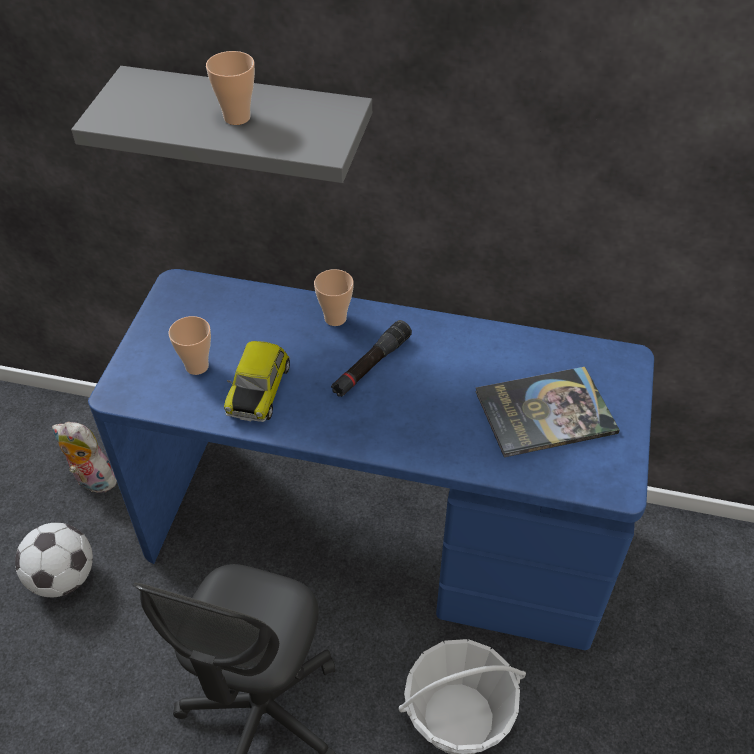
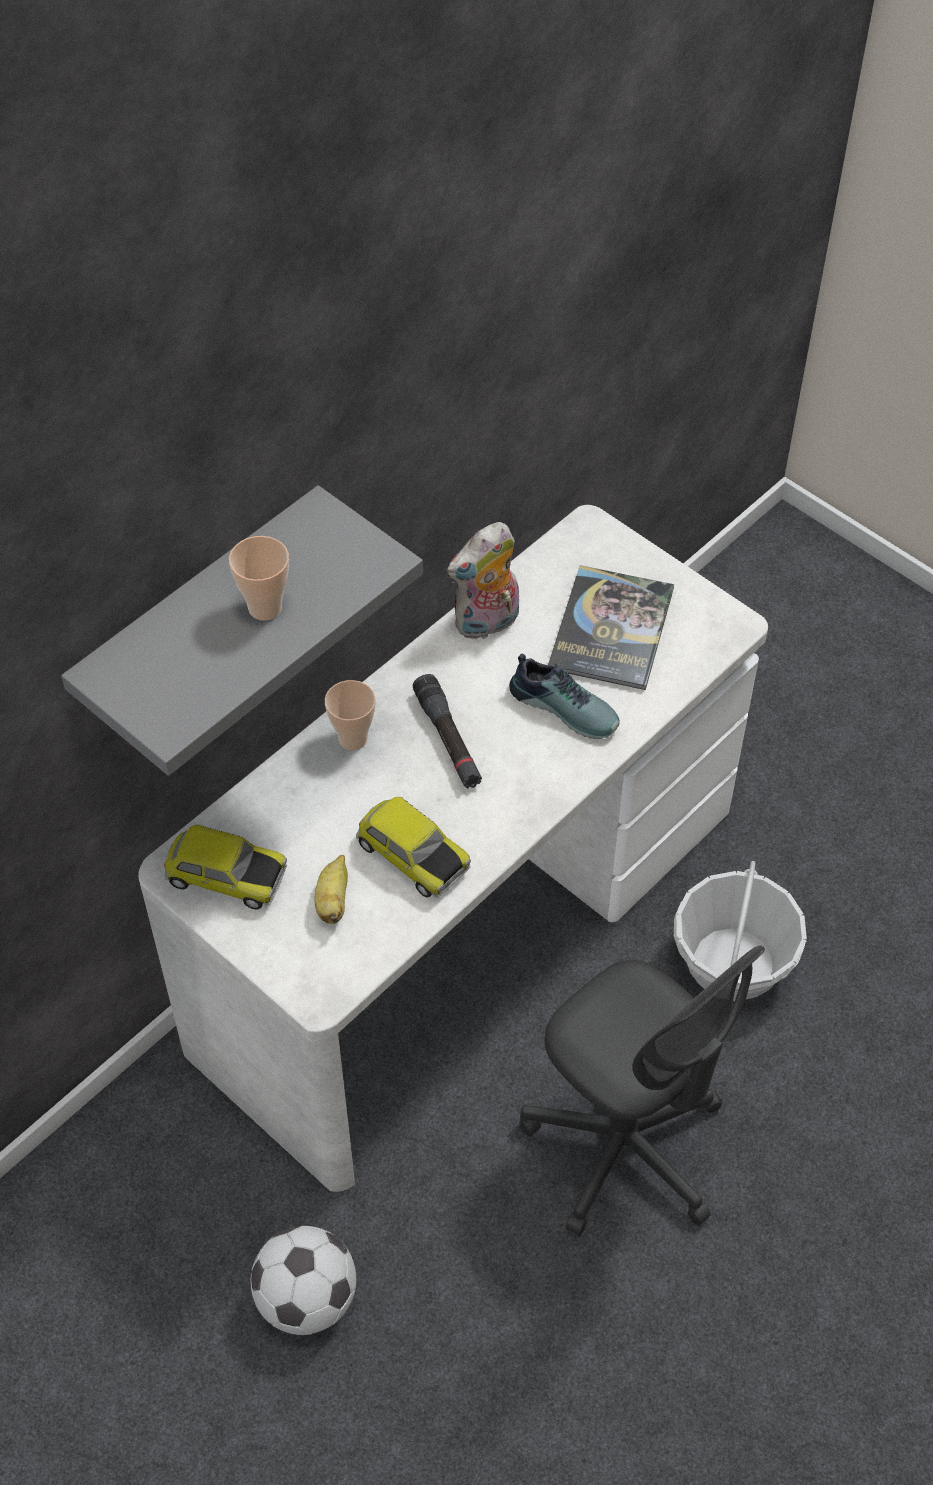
camera: 60 degrees left, 5 degrees up
plush toy [52,422,117,495] -> plush toy moved to [447,522,519,641]
blue desk [88,269,654,650] -> white desk [138,505,768,1192]
cup [168,316,211,375] -> banana [315,855,348,924]
none -> toy car [164,825,287,909]
none -> shoe [509,653,620,739]

